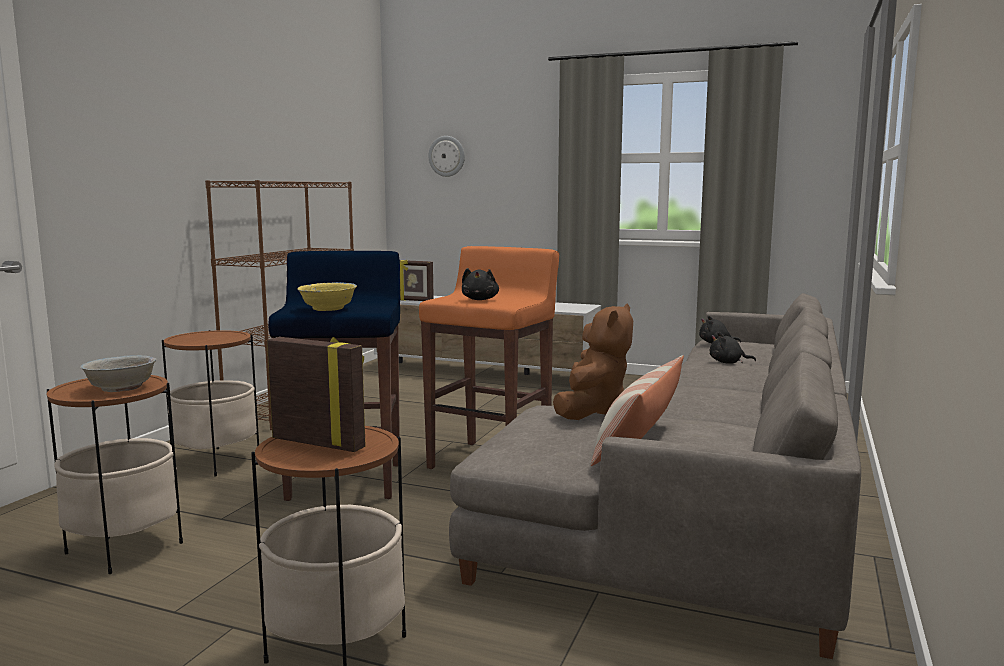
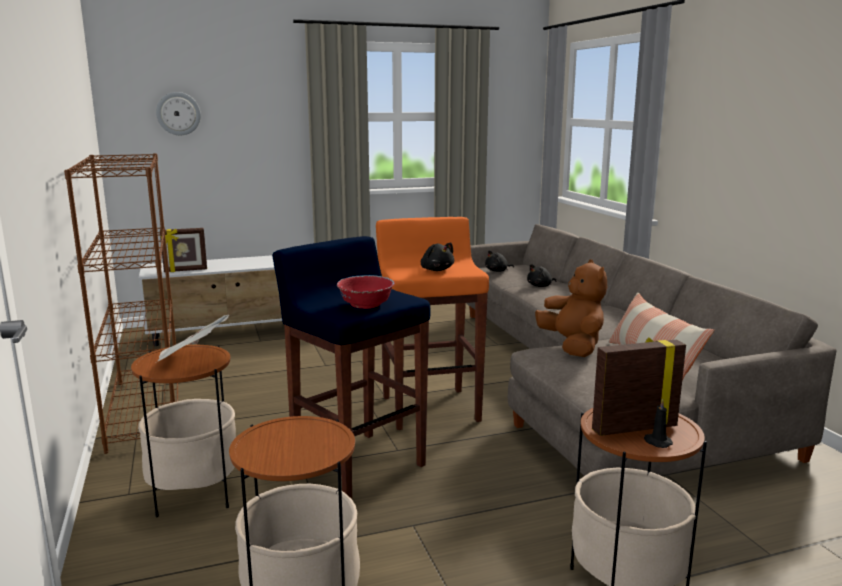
camera: 40 degrees left, 5 degrees up
white bowl [80,355,156,392] -> none
yellow bowl [297,282,357,311] -> red bowl [337,275,395,309]
none -> newspaper [157,315,229,362]
none -> black candle [644,399,673,448]

